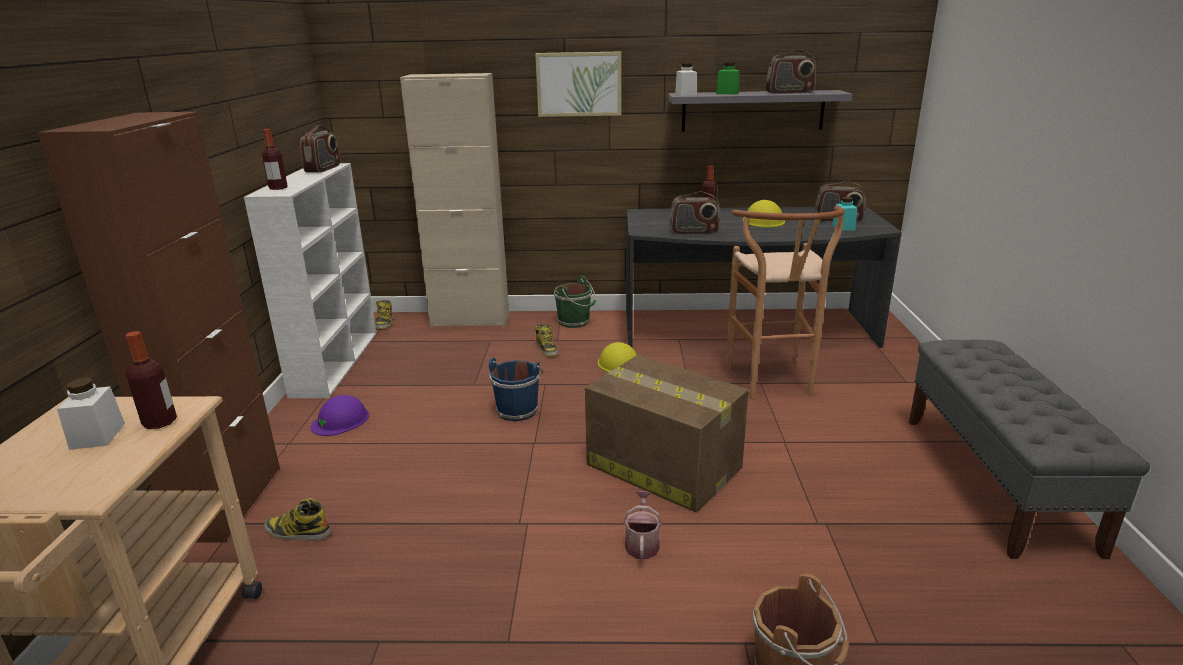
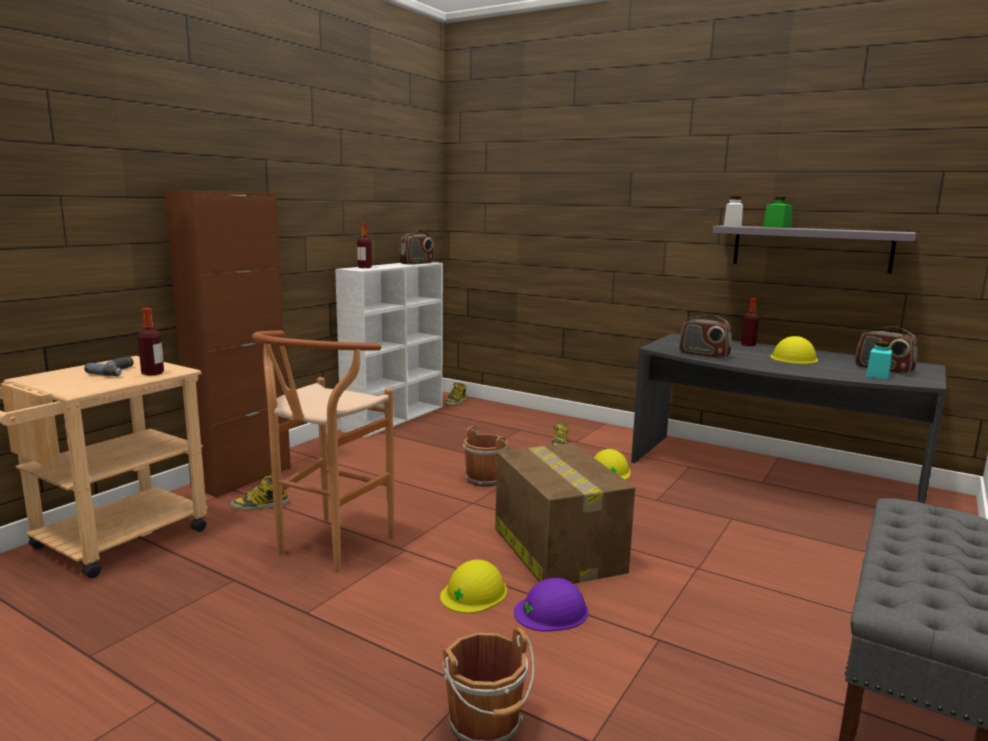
camera: 30 degrees right, 10 degrees down
white jar [57,378,125,450] -> power drill [84,357,134,376]
boot [264,498,331,541] -> boot turned 60 degrees counterclockwise [231,476,288,510]
purple hard hat [311,395,369,436] -> purple hard hat moved to [514,578,589,632]
beige cabinet [400,73,509,327] -> none
blue bucket [489,358,543,421] -> brown bucket [462,426,511,487]
picture [535,51,621,117] -> none
green bucket [554,275,596,328] -> none
watering can [623,491,662,559] -> yellow hard hat [440,560,507,613]
brown stool [727,206,845,399] -> brown stool moved to [252,331,394,572]
radio [766,49,816,94] -> none

